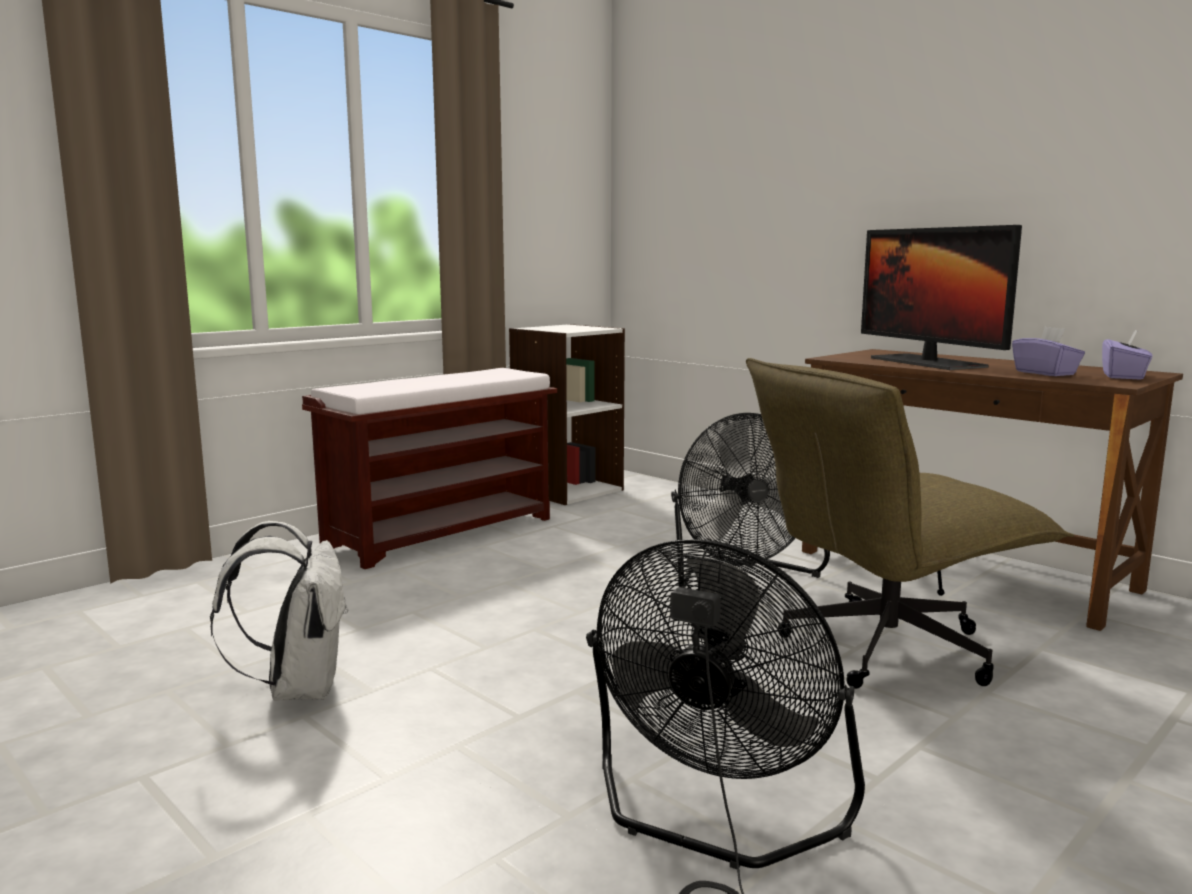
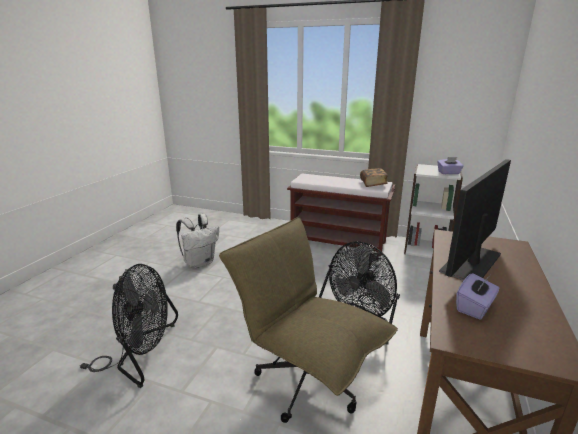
camera: 65 degrees right, 10 degrees up
purple tissue box [1102,329,1153,380] -> purple tissue box moved to [438,157,464,174]
none -> book [360,168,388,187]

